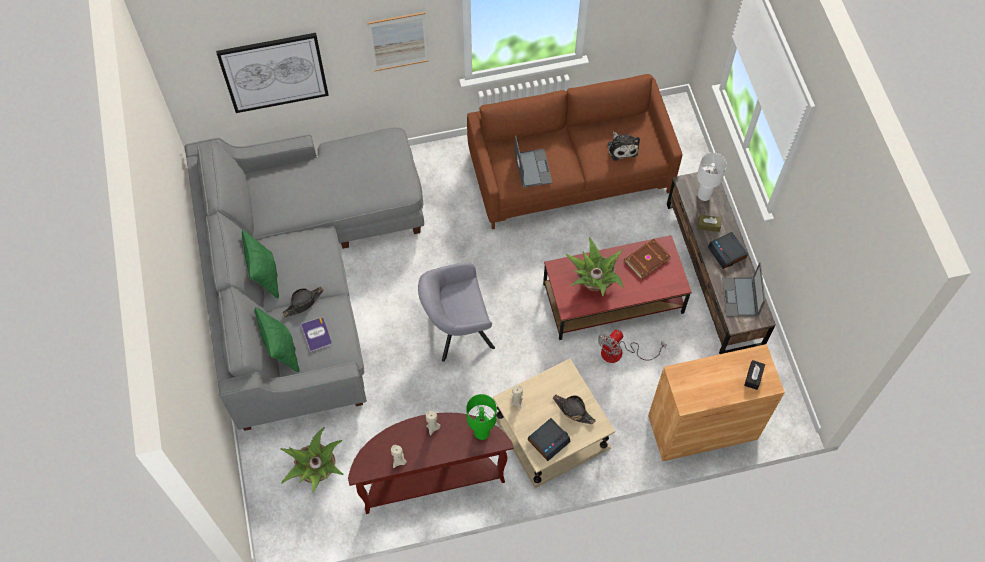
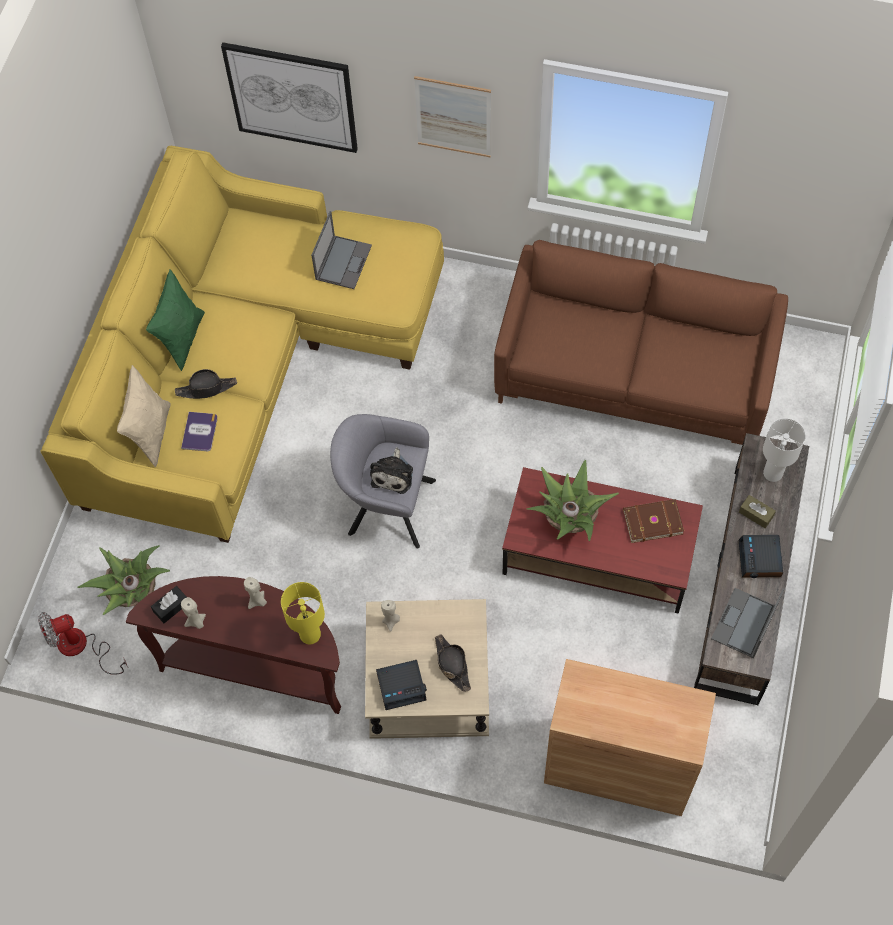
camera: 30 degrees right, 0 degrees up
grey sofa [184,127,424,431] -> yellow sofa [40,146,444,543]
green pillow [255,307,300,372] -> beige pillow [117,365,171,467]
green table lamp [466,394,497,440] -> yellow table lamp [281,582,325,644]
laptop [515,136,553,188] -> laptop moved to [311,211,372,289]
fan [598,330,666,363] -> fan moved to [38,612,128,675]
plush toy [608,131,640,161] -> plush toy moved to [370,447,413,494]
black tissue box [744,360,765,390] -> black tissue box moved to [151,586,187,623]

